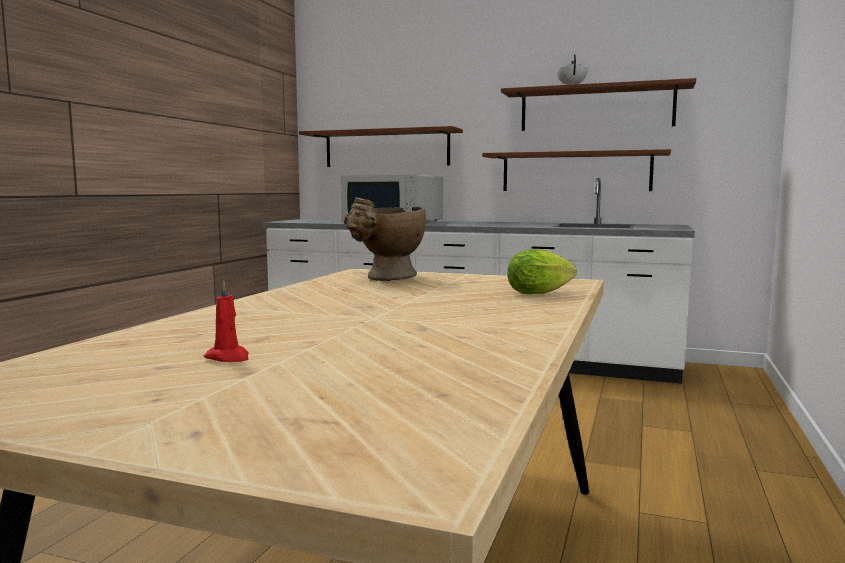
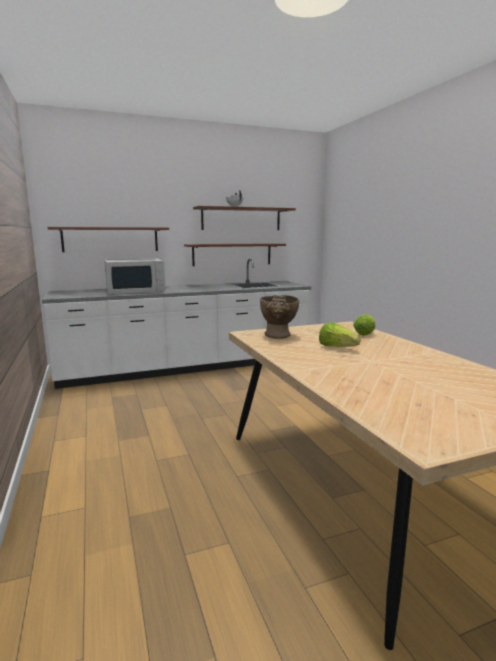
camera: 40 degrees left, 5 degrees up
red candle [204,280,249,362] -> none
none -> lettuce [319,322,361,347]

